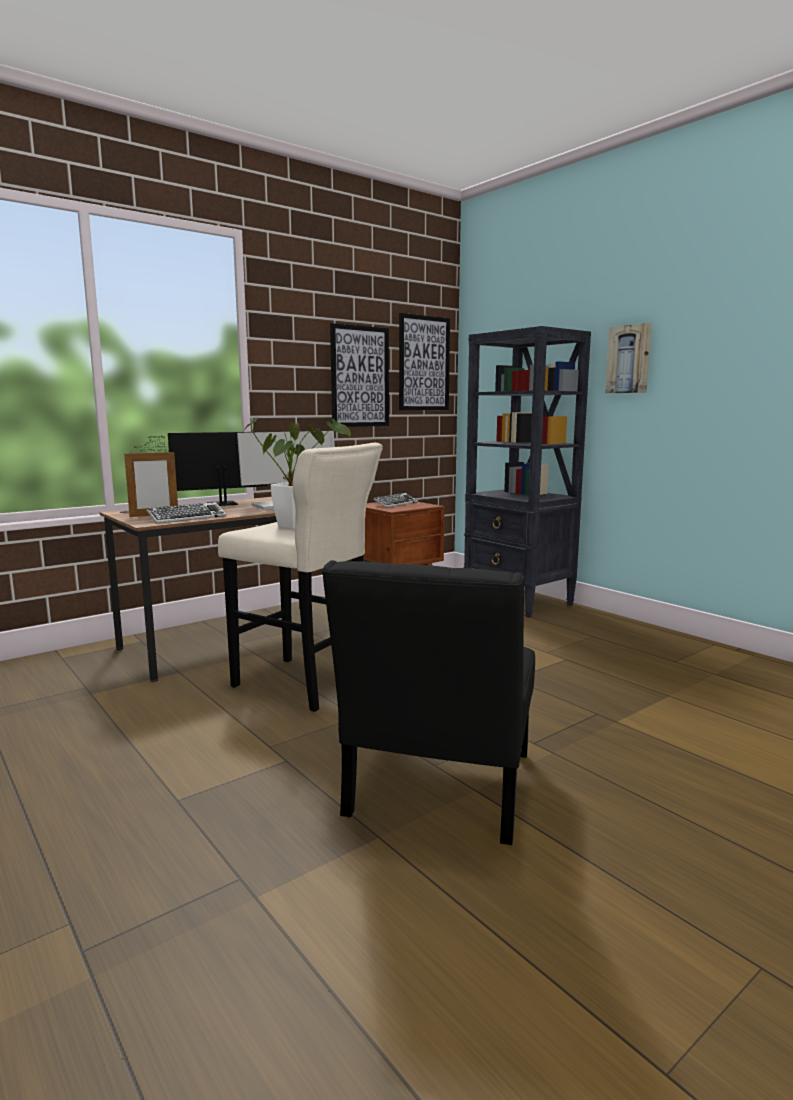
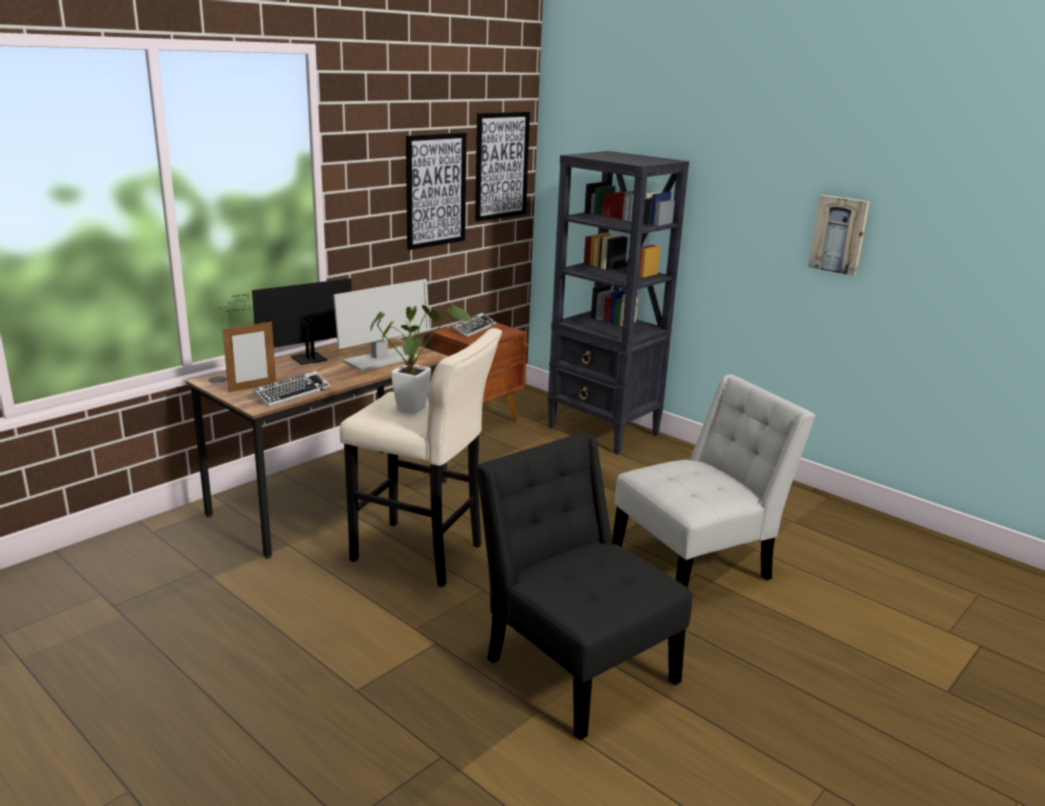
camera: 10 degrees left, 10 degrees up
black chair [322,560,535,845] -> black chair turned 135 degrees clockwise [476,432,692,740]
picture [605,323,652,393] -> picture moved to [808,195,870,276]
none -> white chair [612,375,816,588]

